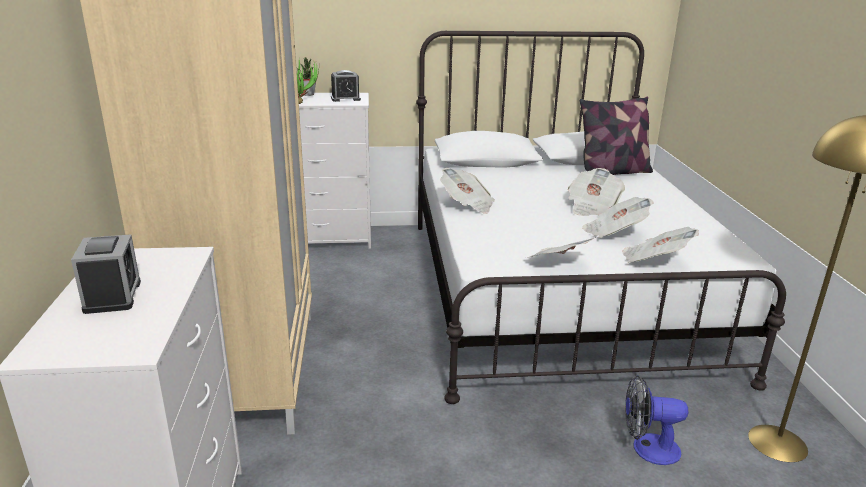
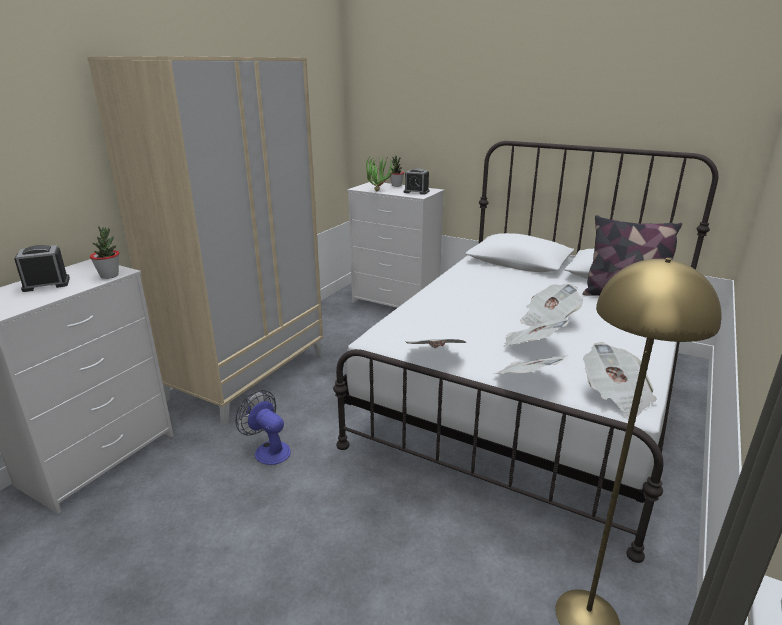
camera: 35 degrees right, 0 degrees up
alarm clock [71,234,141,314] -> alarm clock turned 135 degrees counterclockwise [14,245,70,292]
newspaper [440,168,495,214] -> newspaper moved to [583,342,657,417]
fan [625,375,688,465] -> fan moved to [235,390,291,465]
none -> potted plant [90,227,119,279]

